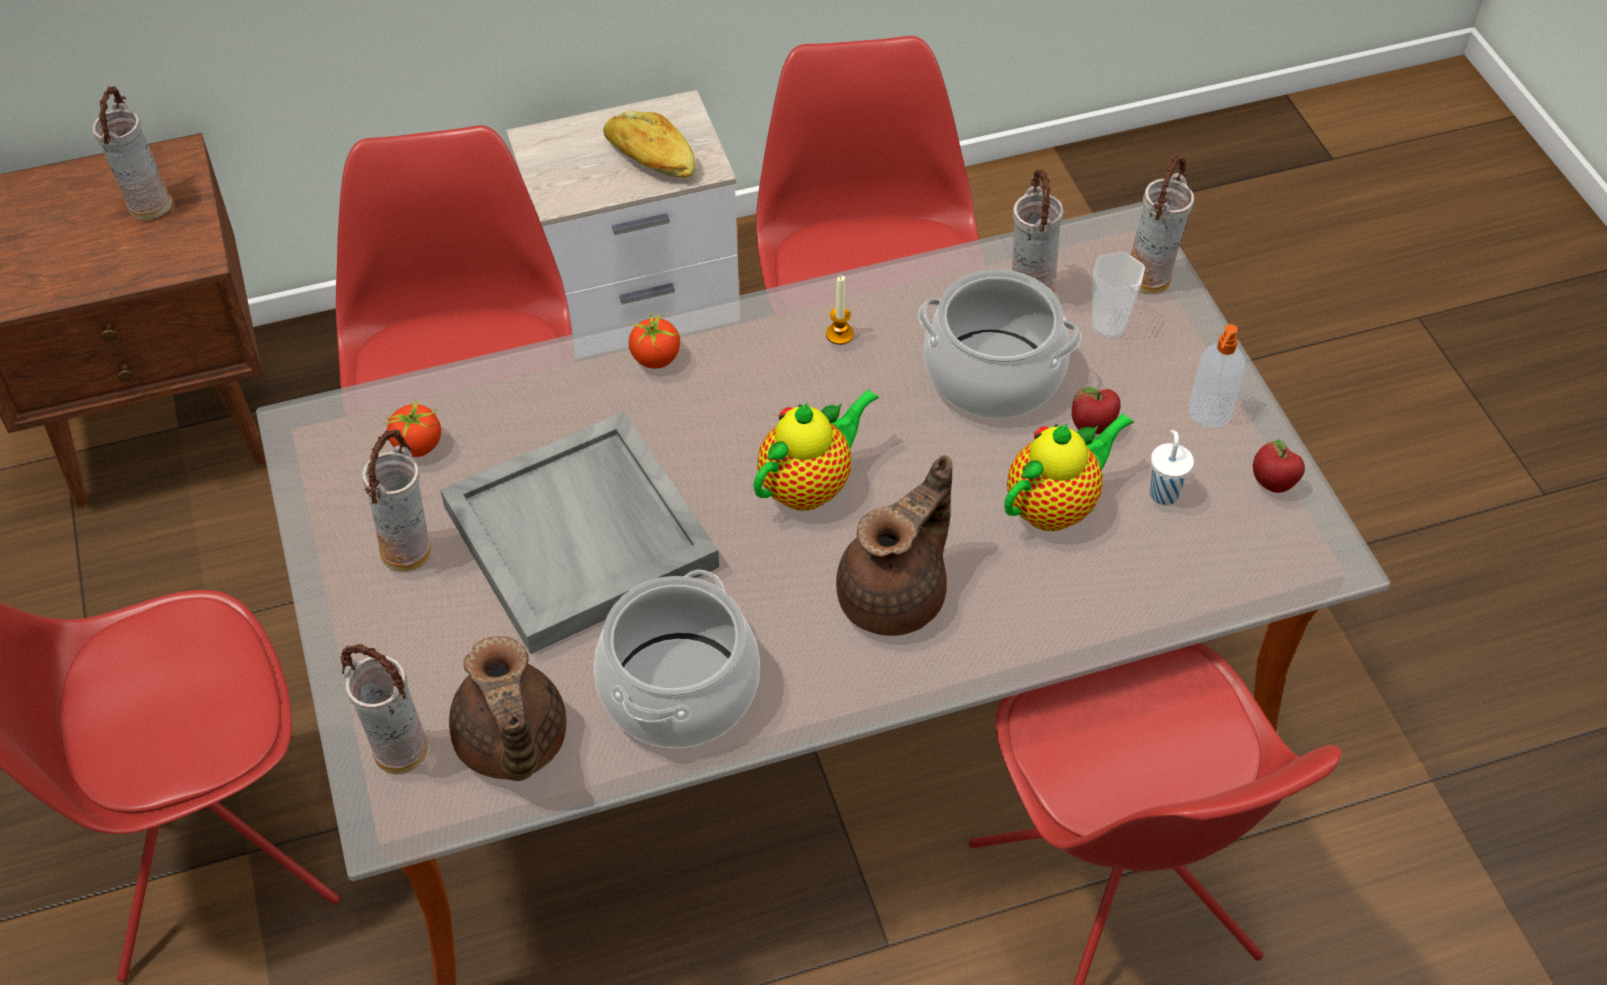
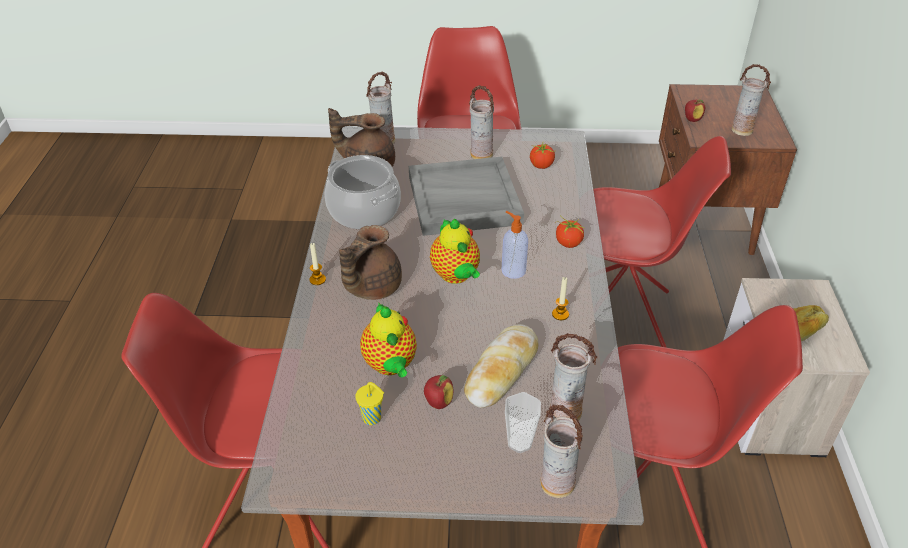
camera: 110 degrees right, 10 degrees down
brown teapot [836,455,953,636] -> brown teapot turned 60 degrees clockwise [339,225,402,300]
cooking pot [918,269,1082,419] -> bread [464,324,538,408]
white cup [1150,430,1194,505] -> yellow cup [355,382,384,425]
soap dispenser [1189,324,1245,428] -> soap dispenser moved to [502,211,528,279]
apple [1253,440,1305,493] -> apple moved to [685,99,705,122]
none -> candle [309,243,326,285]

